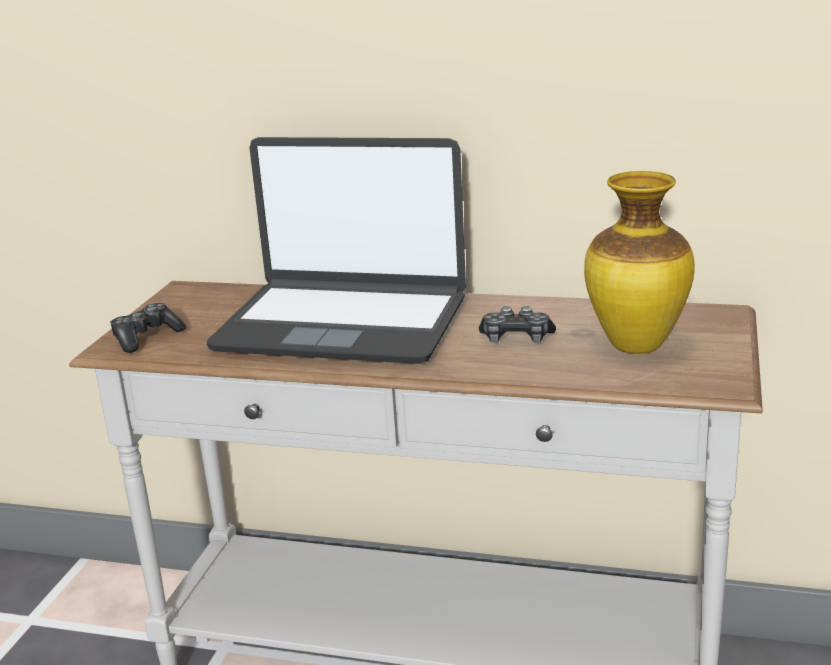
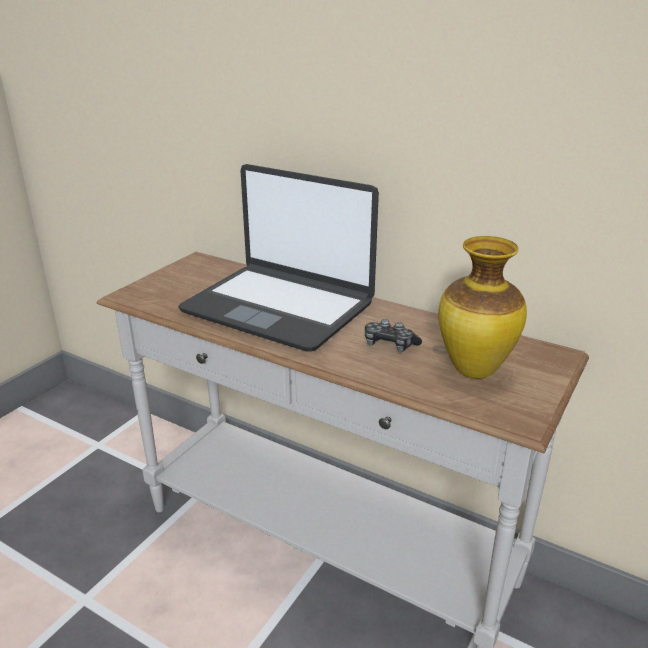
camera: 15 degrees right, 5 degrees up
game controller [110,303,186,353] -> none

